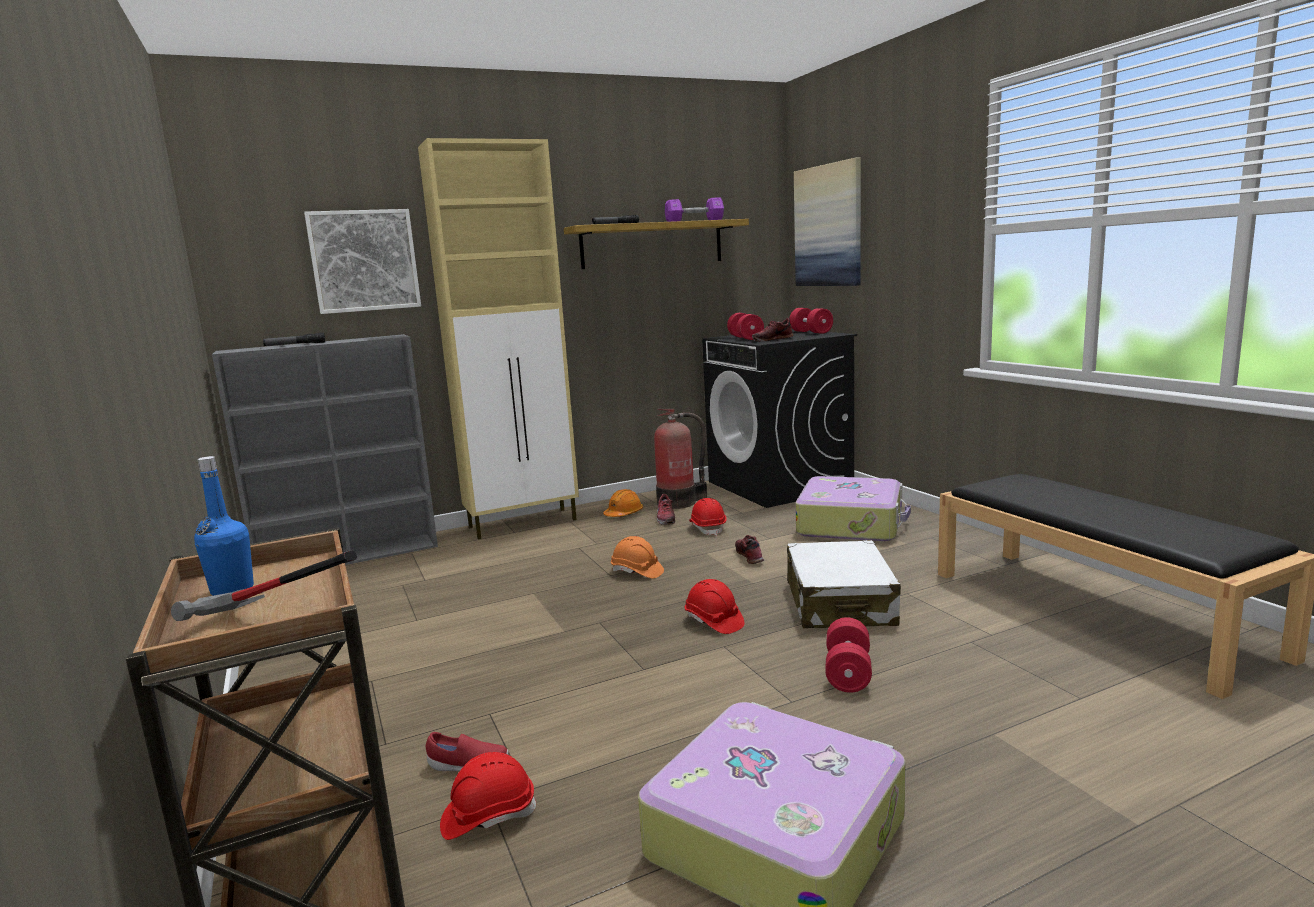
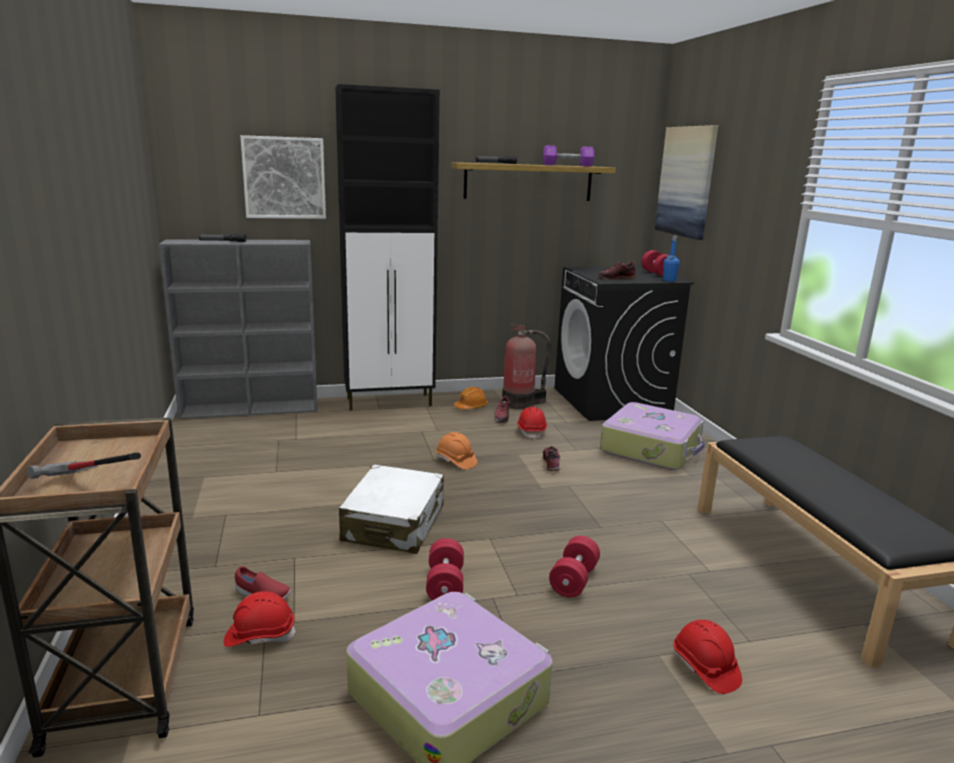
camera: 10 degrees right, 5 degrees up
blue bottle [194,456,254,596] -> blue bottle moved to [663,235,680,282]
beige cabinet [418,138,579,539] -> black cabinet [335,84,440,410]
red hard hat [685,579,745,634] -> red hard hat moved to [674,620,742,694]
red dumbbell [727,313,764,340] -> red dumbbell moved to [426,538,464,600]
white suitcase [787,540,901,628] -> white suitcase moved to [339,465,444,554]

